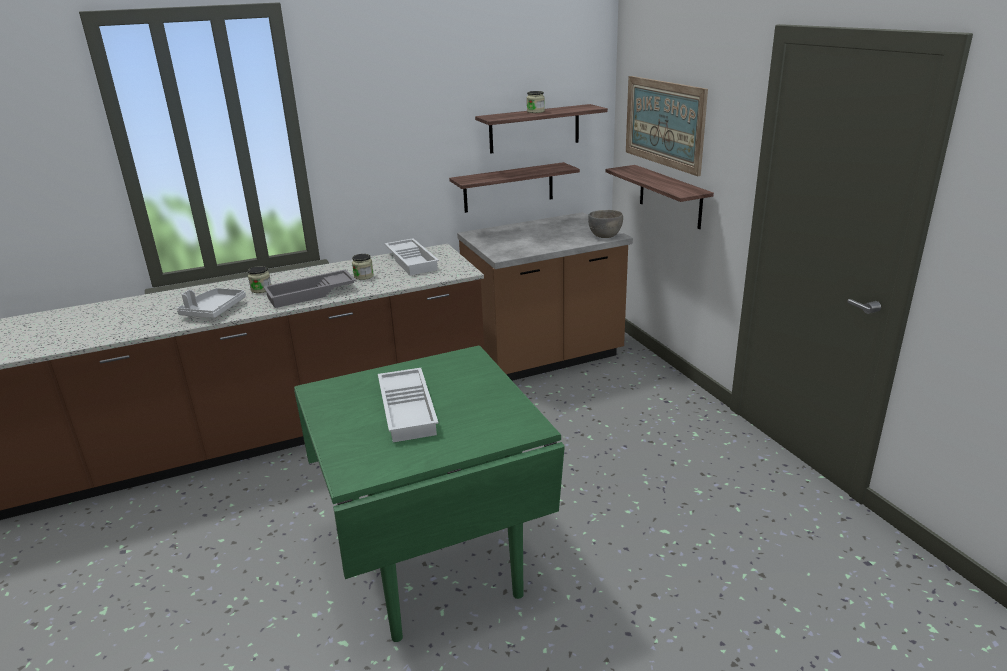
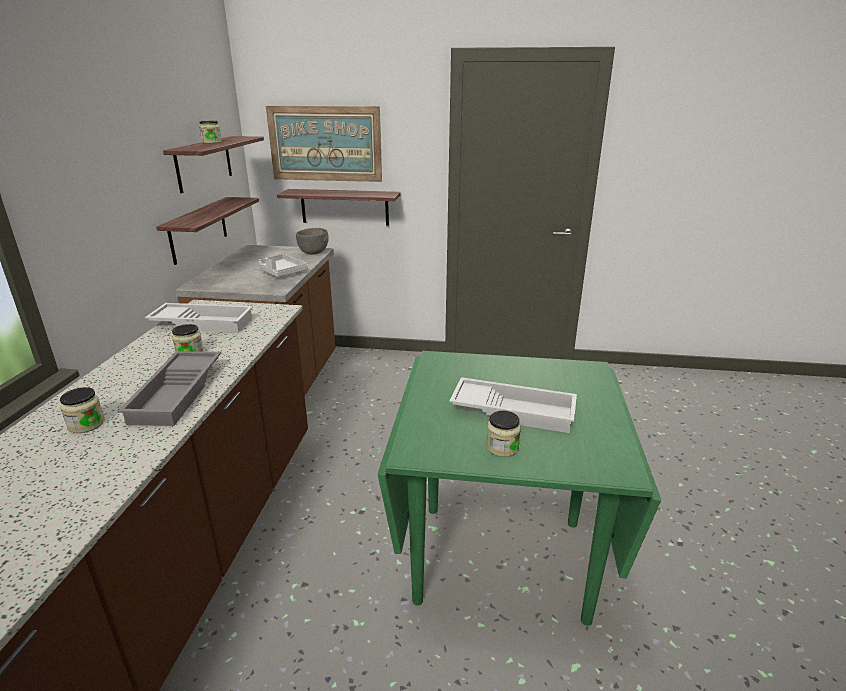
camera: 60 degrees left, 0 degrees up
grey tray [177,288,246,318] -> grey tray moved to [259,254,308,277]
none -> jar [486,411,521,457]

